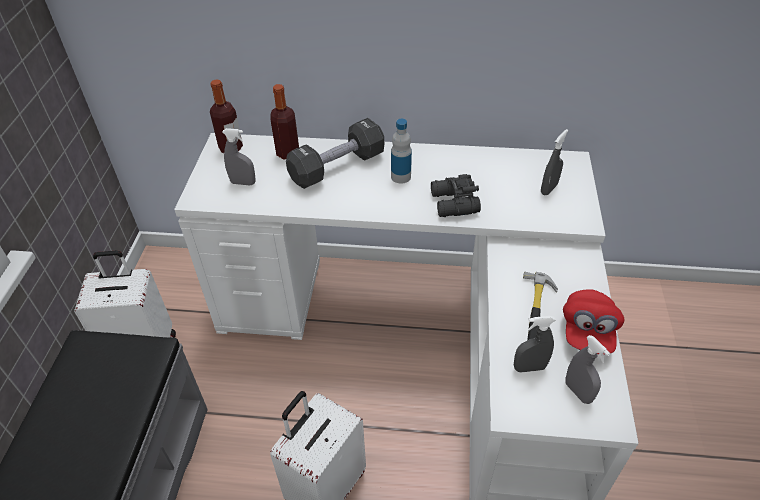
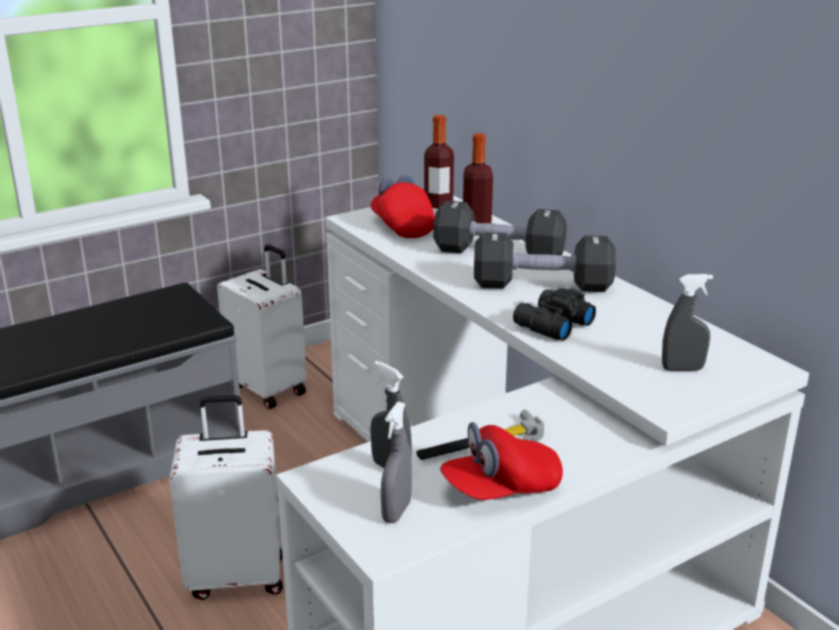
camera: 50 degrees right, 20 degrees down
grey spray bottle [222,128,255,185] -> red cap [370,175,435,238]
bottle [391,119,412,184] -> black dumbbell [474,232,616,292]

